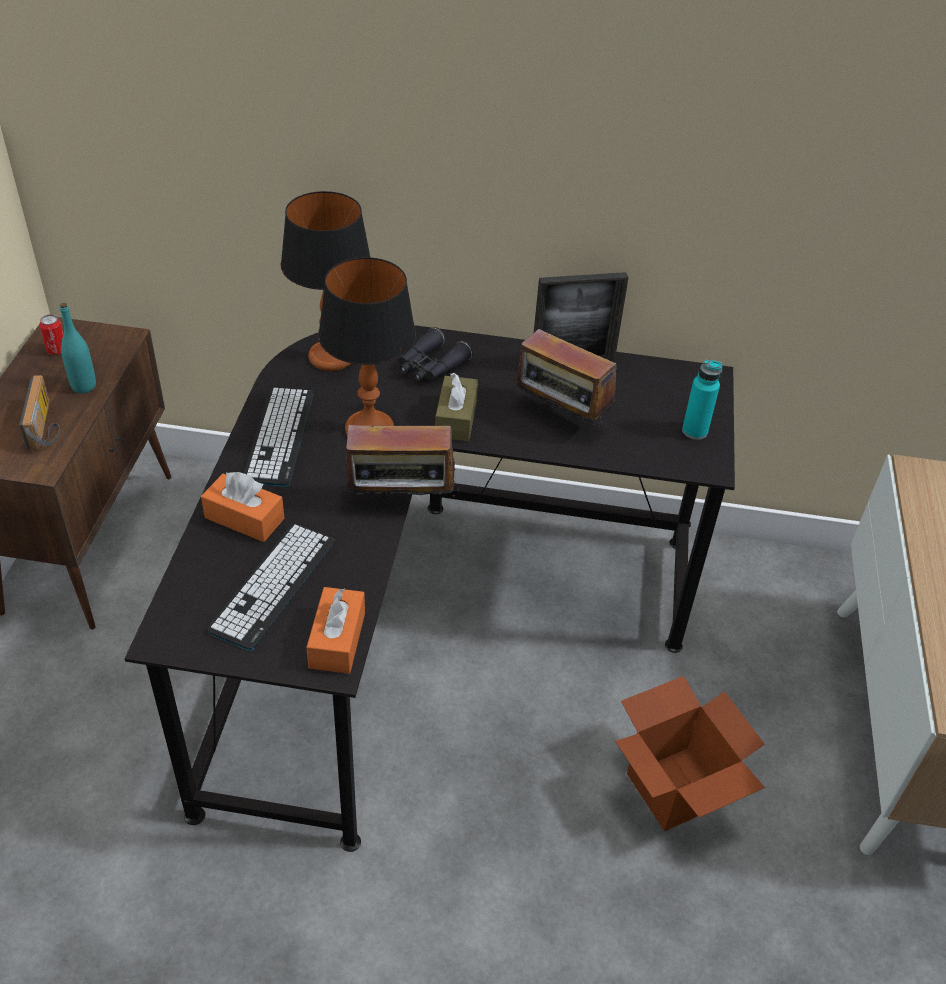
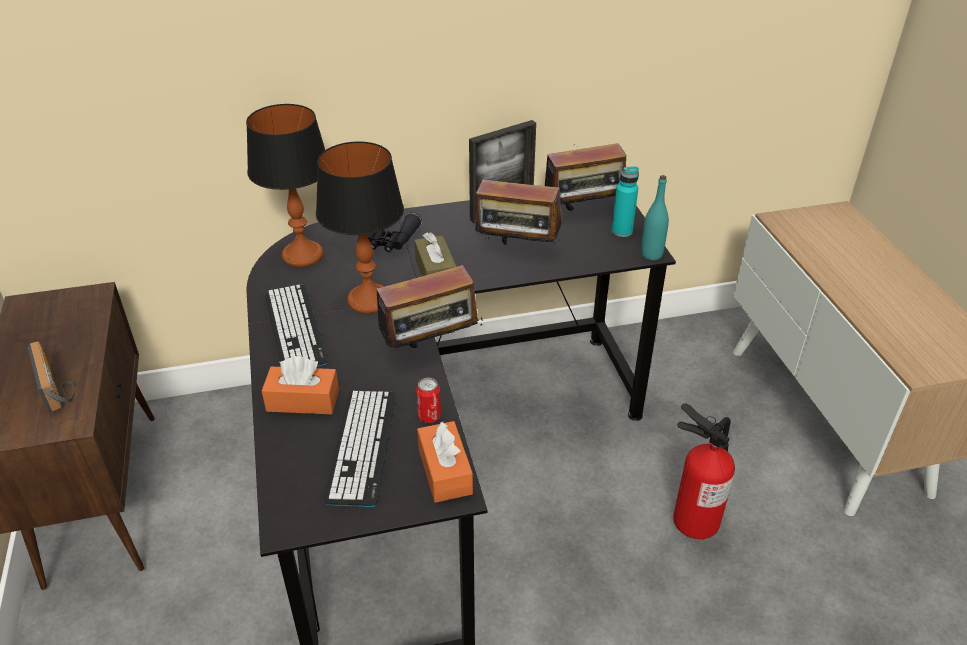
camera: 20 degrees left, 5 degrees down
can [39,314,63,355] -> can moved to [416,378,441,423]
turquoise bottle [60,303,96,393] -> turquoise bottle moved to [641,175,669,260]
cardboard box [615,676,765,831] -> fire extinguisher [673,403,735,539]
none -> radio [545,135,626,210]

